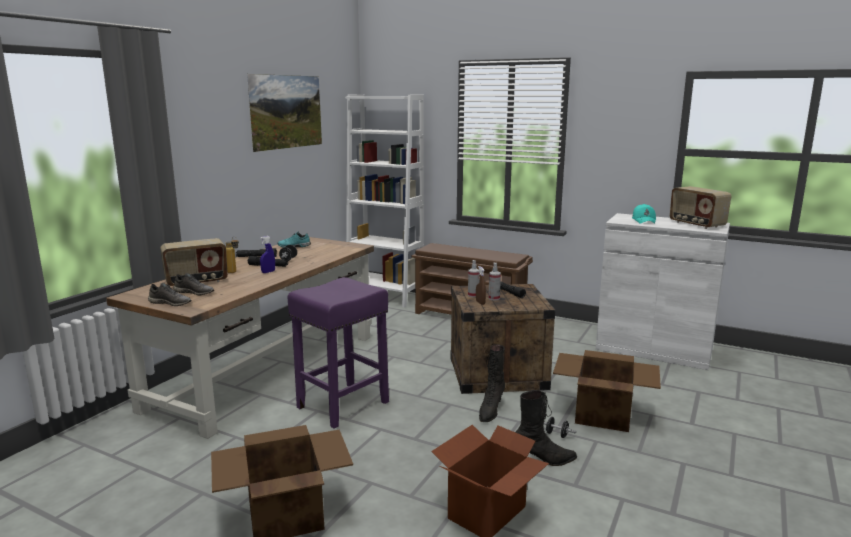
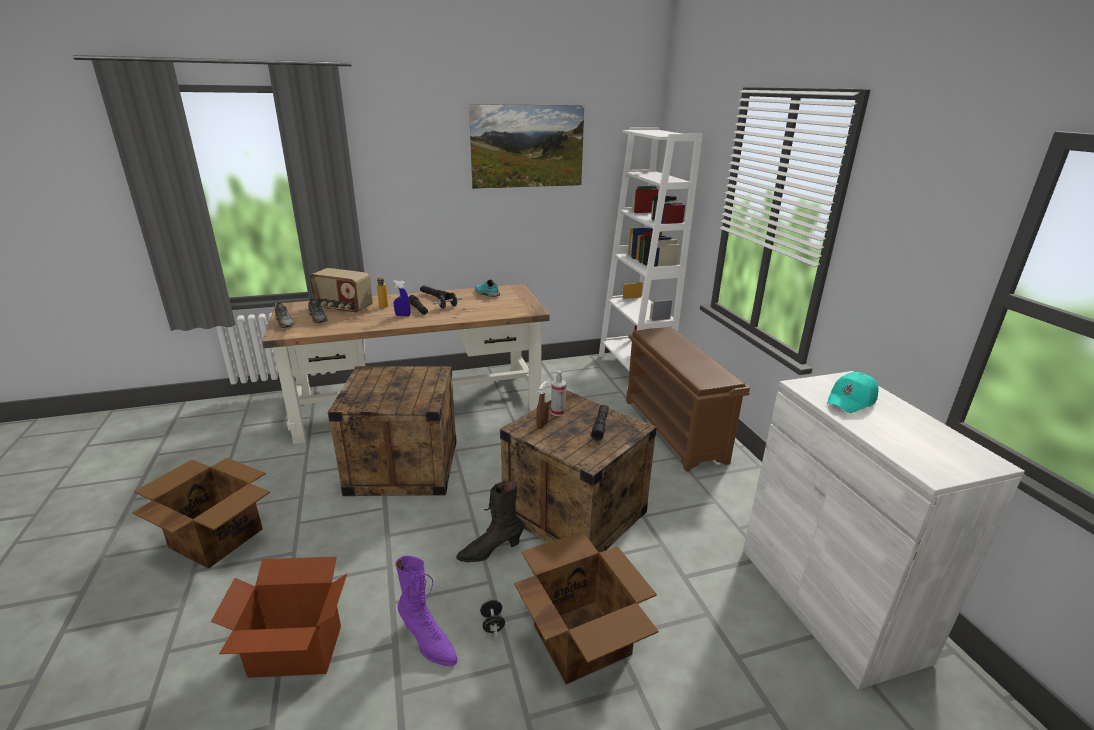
camera: 45 degrees right, 10 degrees up
purple stool [288,277,389,429] -> crate [328,366,457,496]
spray bottle [488,263,501,300] -> none
black boot [515,390,577,466] -> purple boot [395,556,458,666]
radio [670,186,731,229] -> none

